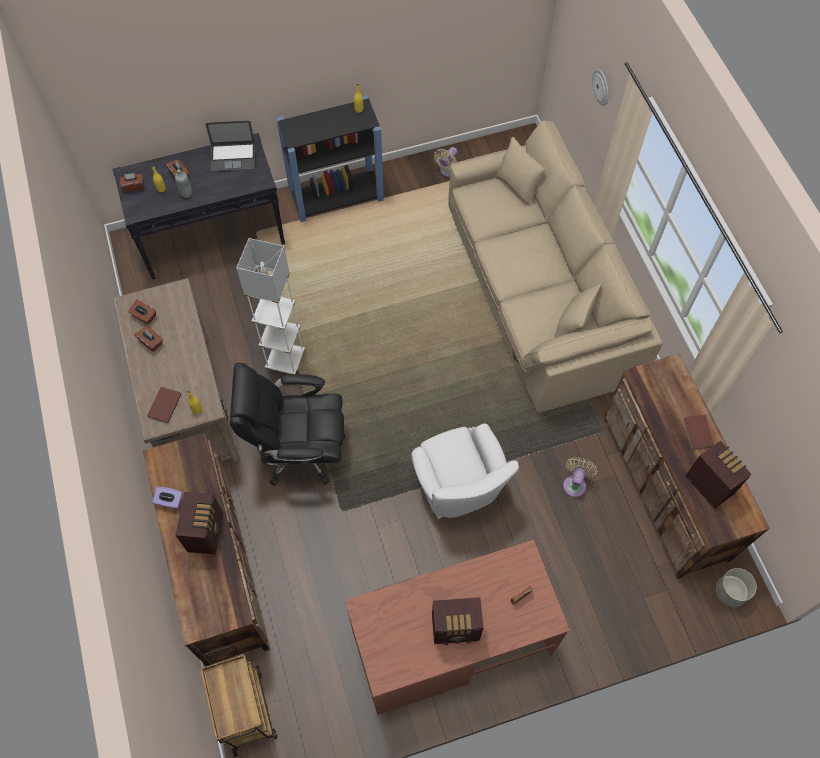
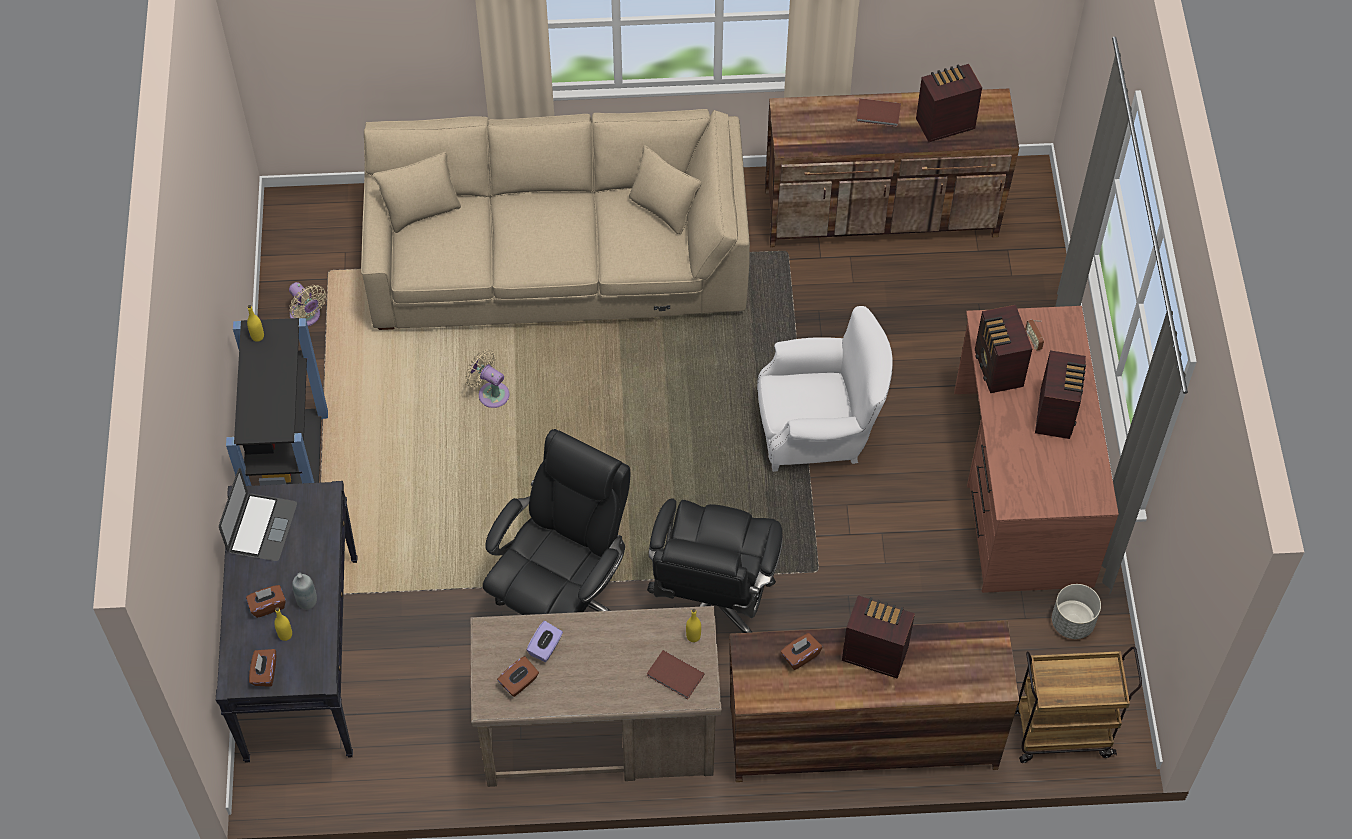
camera: 75 degrees left, 5 degrees down
brown tissue box [134,326,163,352] -> brown tissue box moved to [781,633,822,670]
purple tissue box [153,487,183,509] -> purple tissue box moved to [526,621,563,662]
white floor lamp [236,238,305,374] -> black office chair [482,429,630,615]
beige fan [563,457,598,497] -> beige fan moved to [465,349,510,408]
wall clock [592,68,609,106] -> none
grey planter [716,568,757,607] -> grey planter moved to [1052,584,1101,639]
none -> radio [975,305,1032,393]

